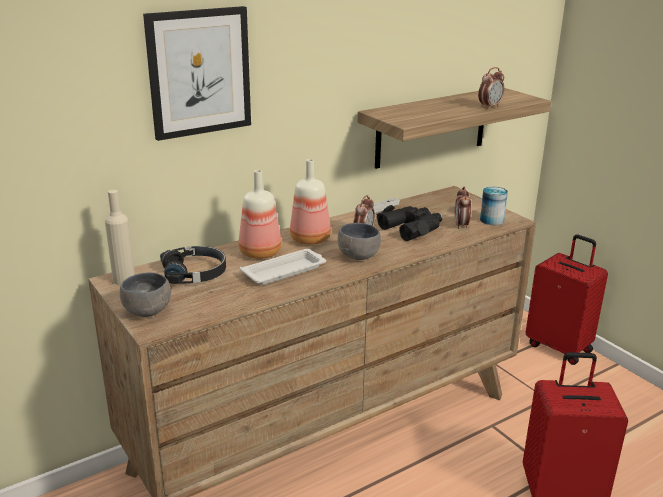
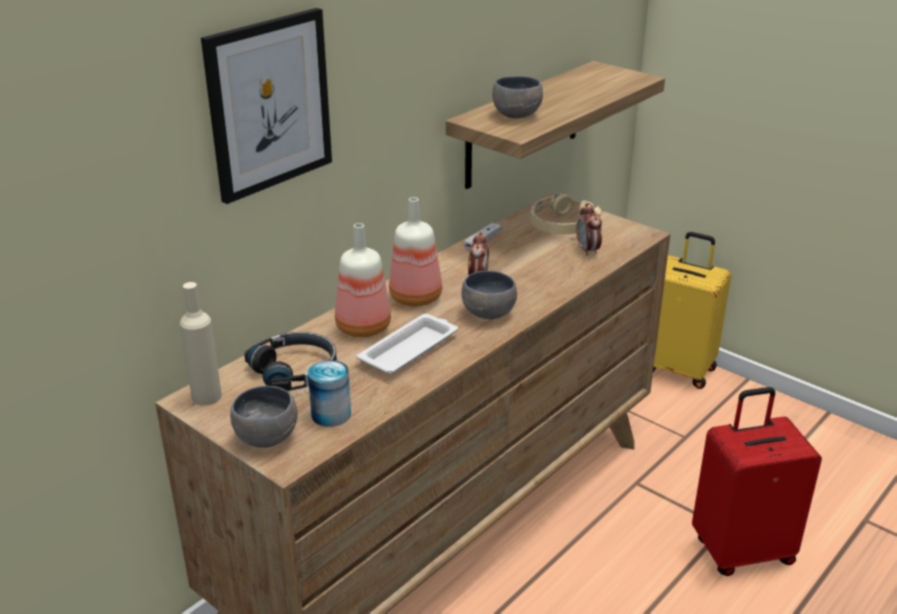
camera: 15 degrees left, 5 degrees up
black binoculars [377,205,442,241] -> none
alarm clock [478,67,504,109] -> none
can [480,187,508,225] -> can moved to [308,360,351,427]
red suitcase [525,235,608,365] -> yellow suitcase [653,232,731,389]
none -> grey bowl [492,76,543,118]
none -> beige headphones [530,194,601,234]

